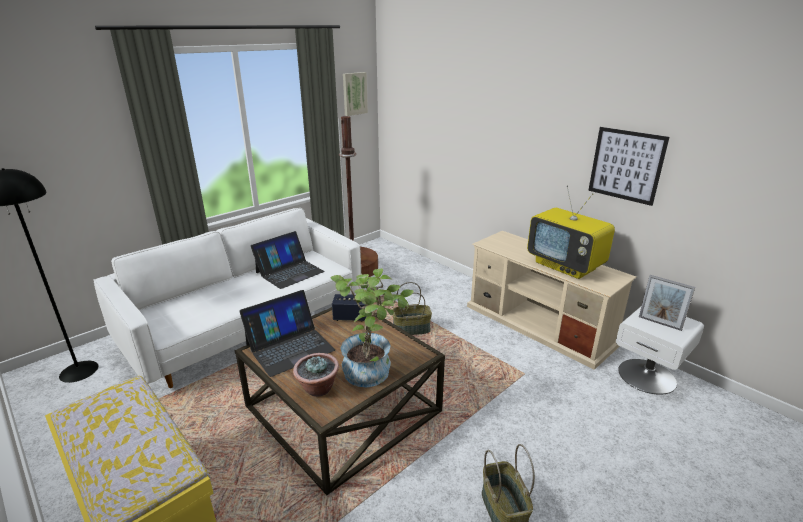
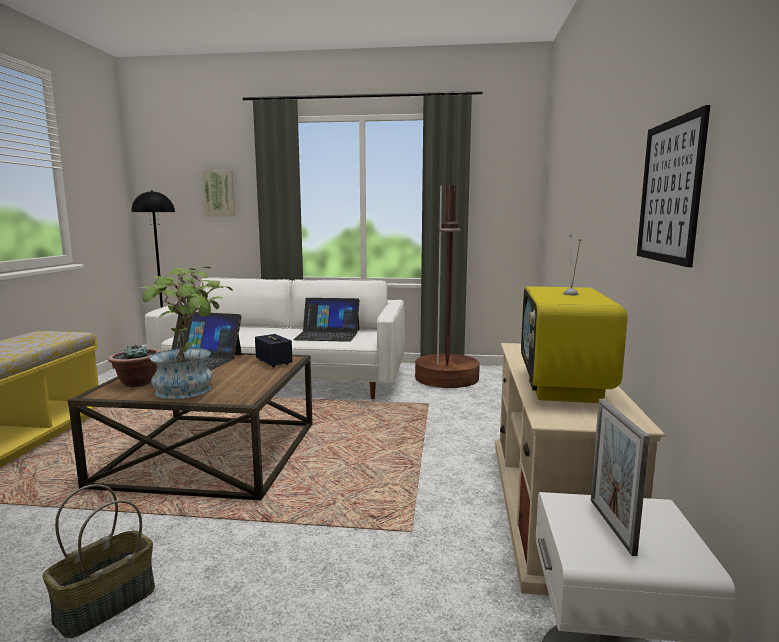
camera: 50 degrees right, 15 degrees down
picture [343,72,368,116] -> picture moved to [202,170,235,216]
basket [392,282,432,335] -> none

